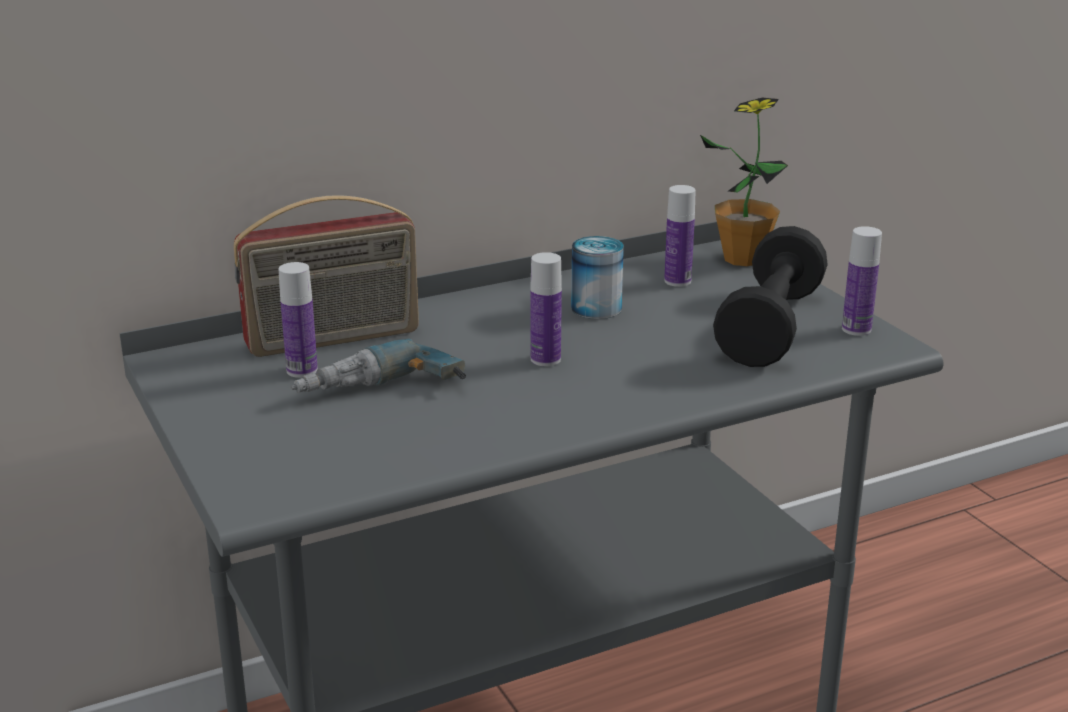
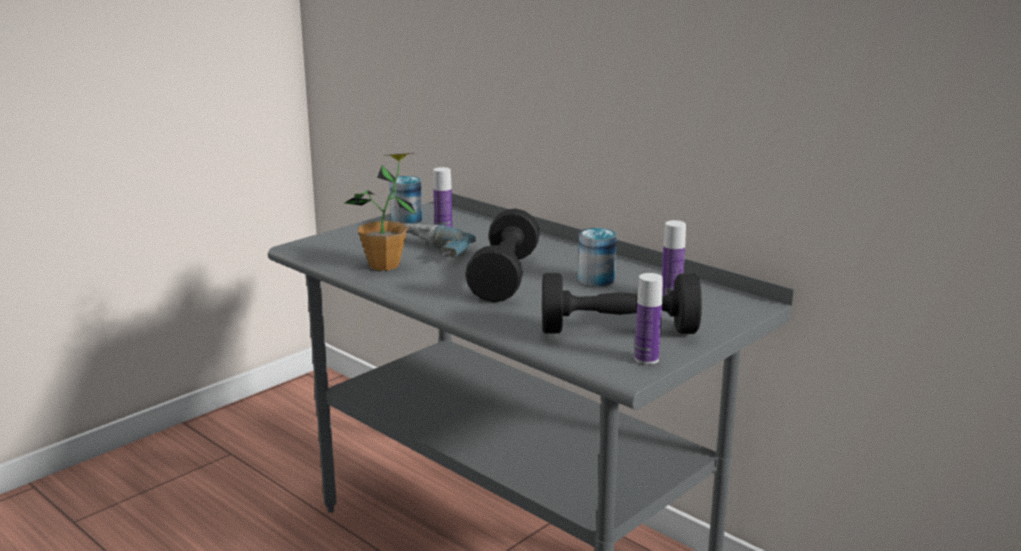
camera: 70 degrees right, 5 degrees down
radio [234,195,419,357] -> none
bottle [530,252,562,366] -> black dumbbell [465,208,540,302]
potted plant [700,98,788,266] -> potted plant moved to [345,153,416,271]
none -> can [390,176,422,224]

